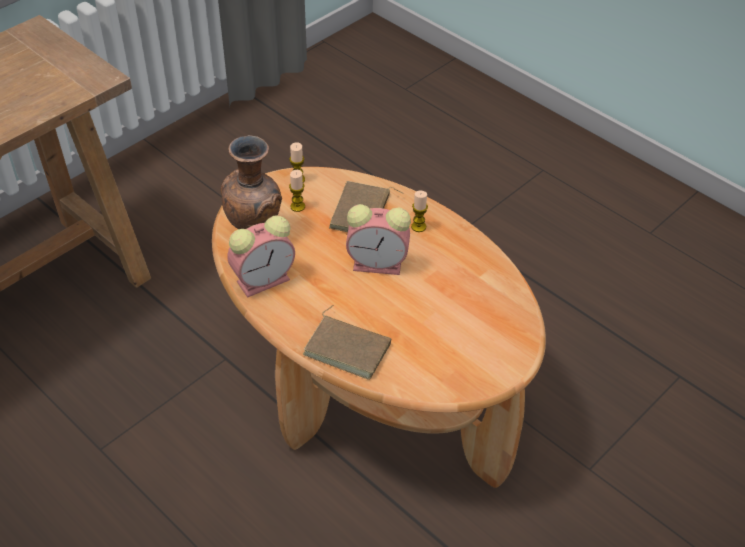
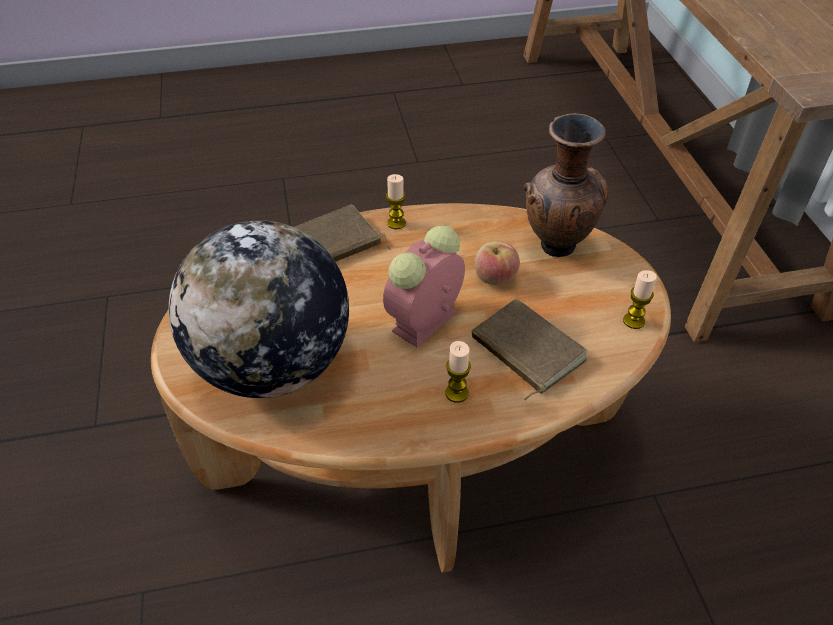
camera: 125 degrees right, 0 degrees up
alarm clock [227,216,295,298] -> none
candle [289,170,305,212] -> candle moved to [386,174,406,229]
none -> globe [169,220,349,398]
none -> apple [475,241,520,285]

